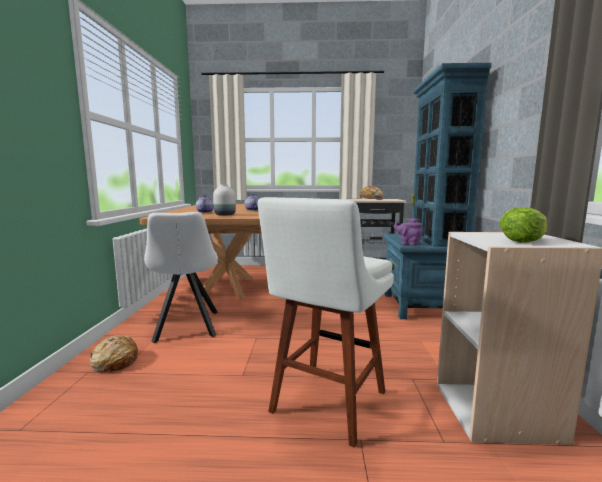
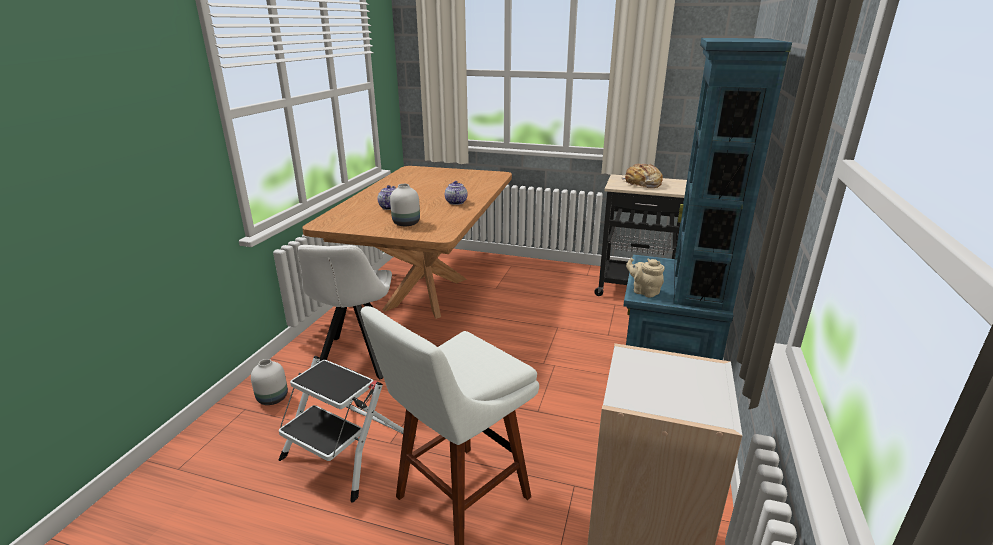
camera: 15 degrees right, 15 degrees up
bread [90,335,138,372] -> white vase [251,359,288,405]
purple teapot [394,218,423,245] -> beige teapot [626,258,664,298]
lettuce [499,207,548,243] -> none
none -> step ladder [279,356,416,503]

